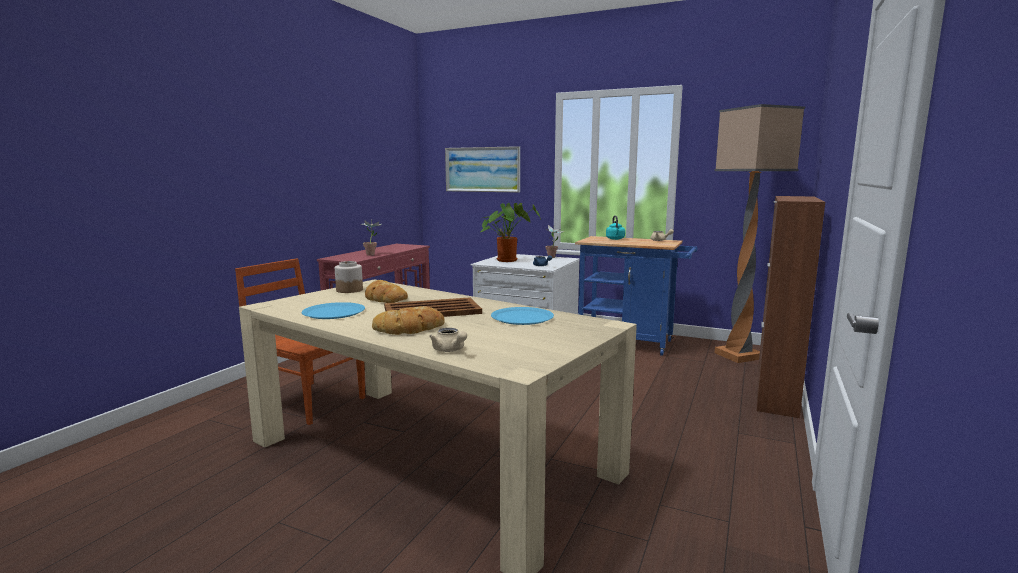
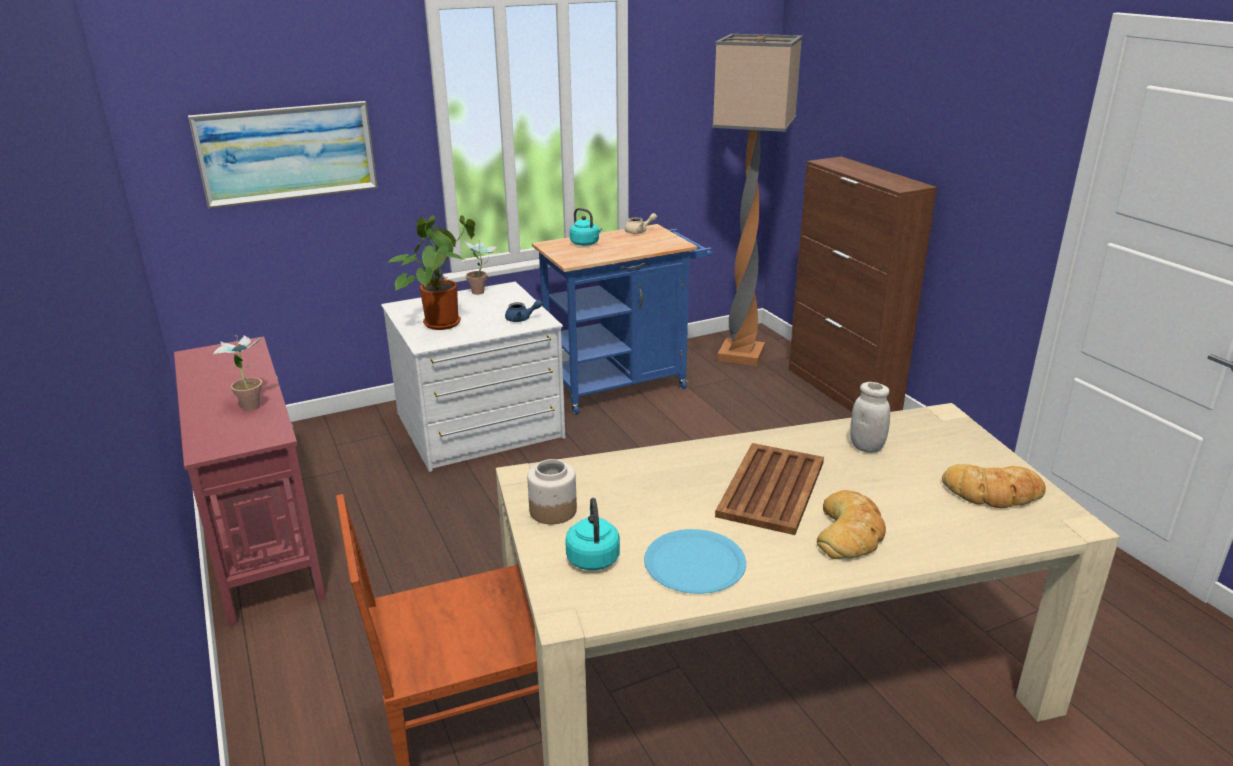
camera: 50 degrees left, 15 degrees up
bread [365,280,408,303] -> bread moved to [942,464,1046,508]
beige teapot [429,328,467,352] -> none
blue plate [491,307,554,325] -> white jar [850,382,890,453]
none -> turquoise kettle [565,498,620,570]

